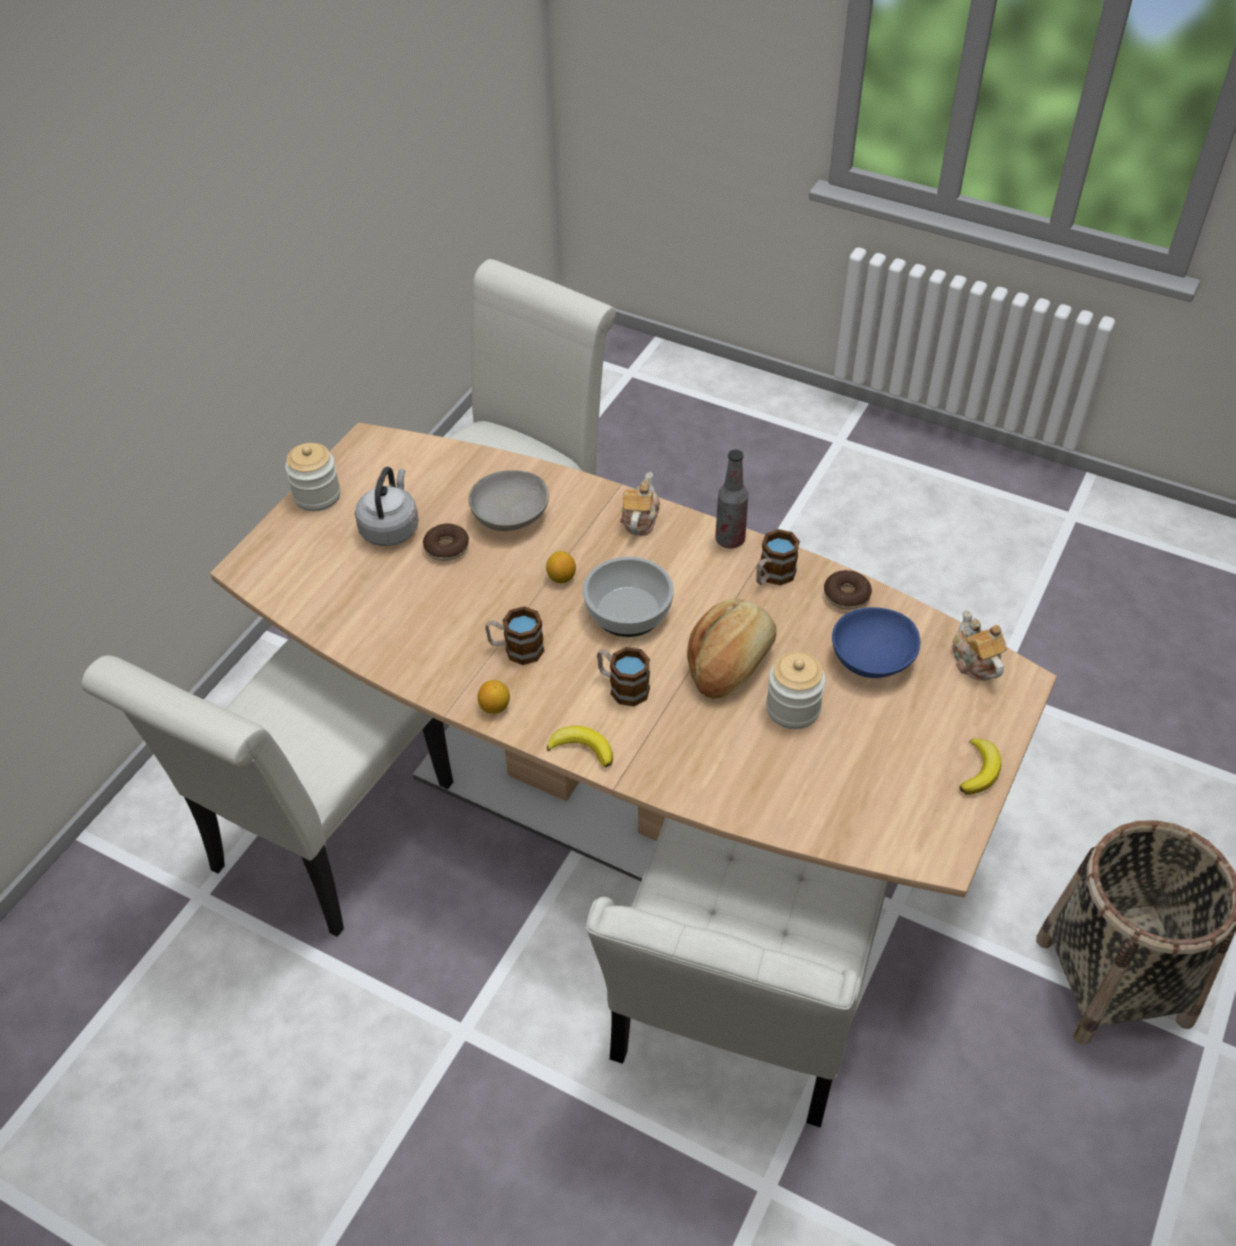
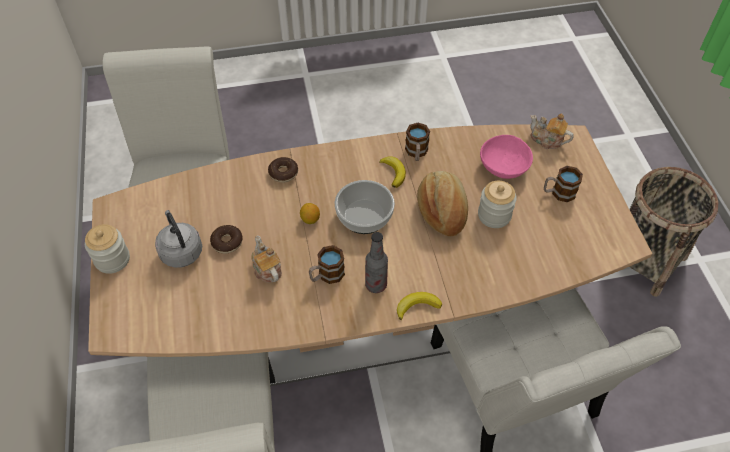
camera: 40 degrees left, 5 degrees up
grey bowl [469,470,549,531] -> none
lemon [478,680,510,714] -> none
mug [597,647,650,706] -> mug moved to [544,166,583,202]
teapot [620,472,660,536] -> teapot moved to [251,235,282,283]
bottle [715,450,748,548] -> bottle moved to [365,232,388,293]
donut [824,570,872,610] -> donut moved to [268,157,298,182]
blue bowl [832,607,920,678] -> pink bowl [480,135,533,179]
banana [959,739,1001,795] -> banana moved to [379,156,406,188]

